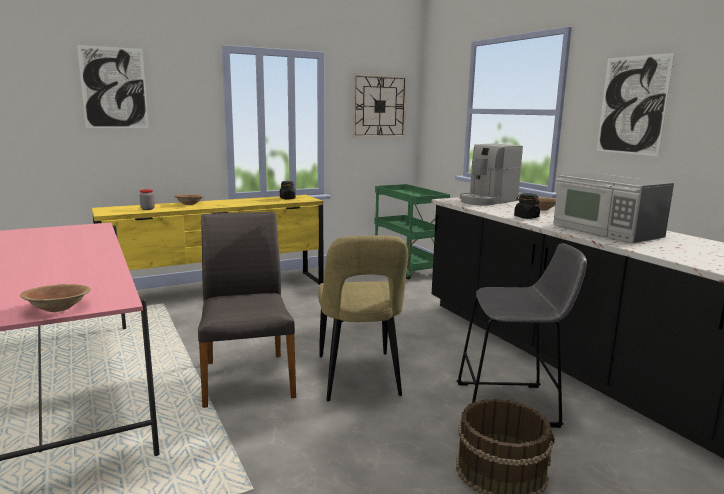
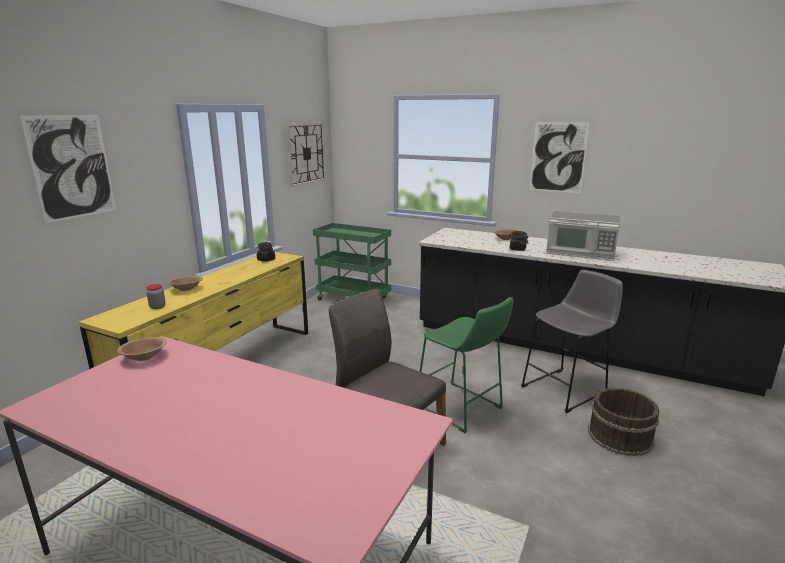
camera: 35 degrees left, 5 degrees up
brown bowl [20,284,91,312] -> brown bowl moved to [117,337,167,361]
beige chair [318,236,408,401] -> green stool [419,297,513,433]
coffee machine [460,144,523,206] -> none

